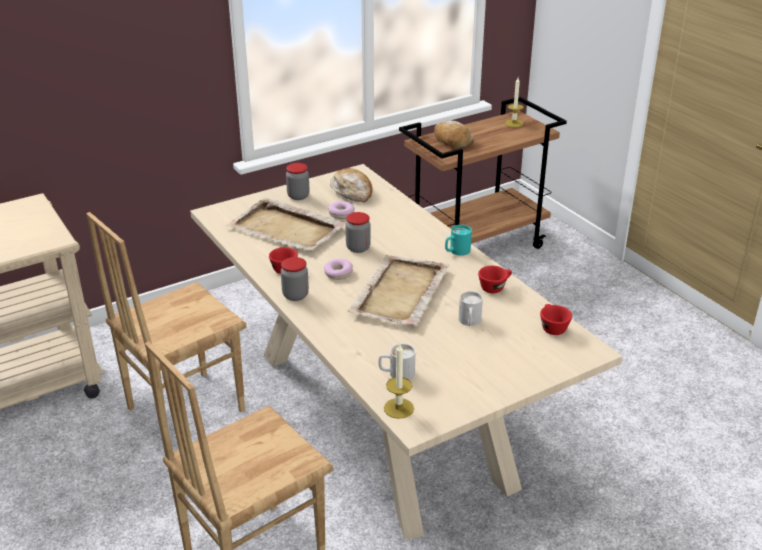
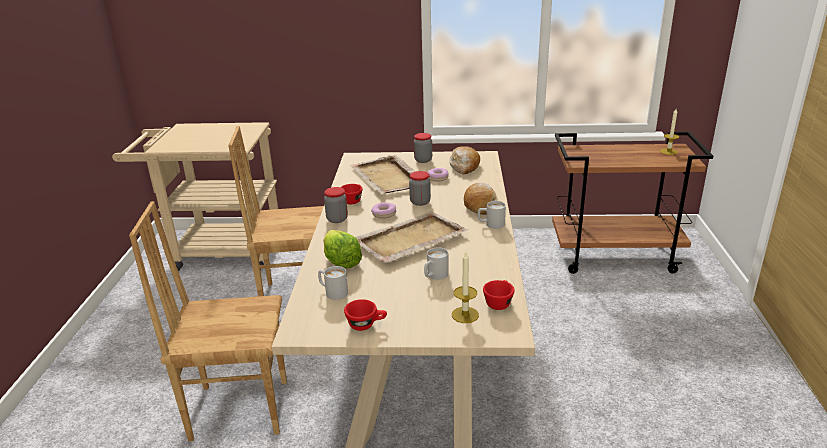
camera: 35 degrees right, 5 degrees down
candle [384,344,414,419] -> candle moved to [452,252,479,323]
bread [434,121,474,148] -> bread moved to [464,183,499,215]
turquoise mug [445,225,472,256] -> white mug [478,201,506,229]
red cup [478,266,512,293] -> red cup moved to [344,299,387,331]
none -> lettuce [323,230,362,269]

